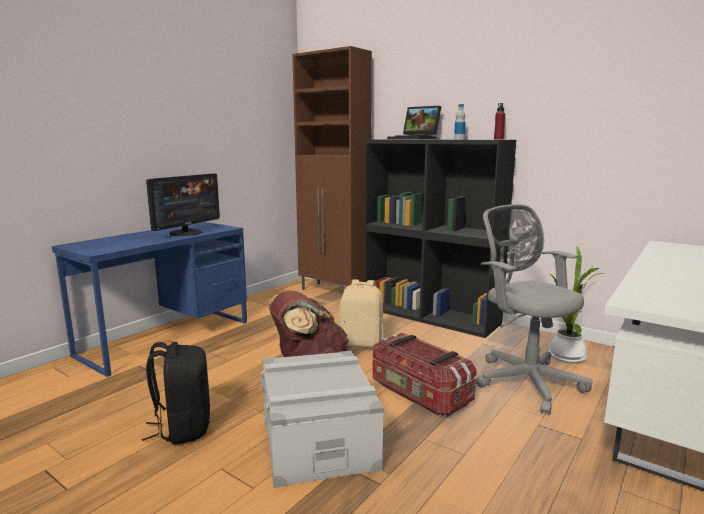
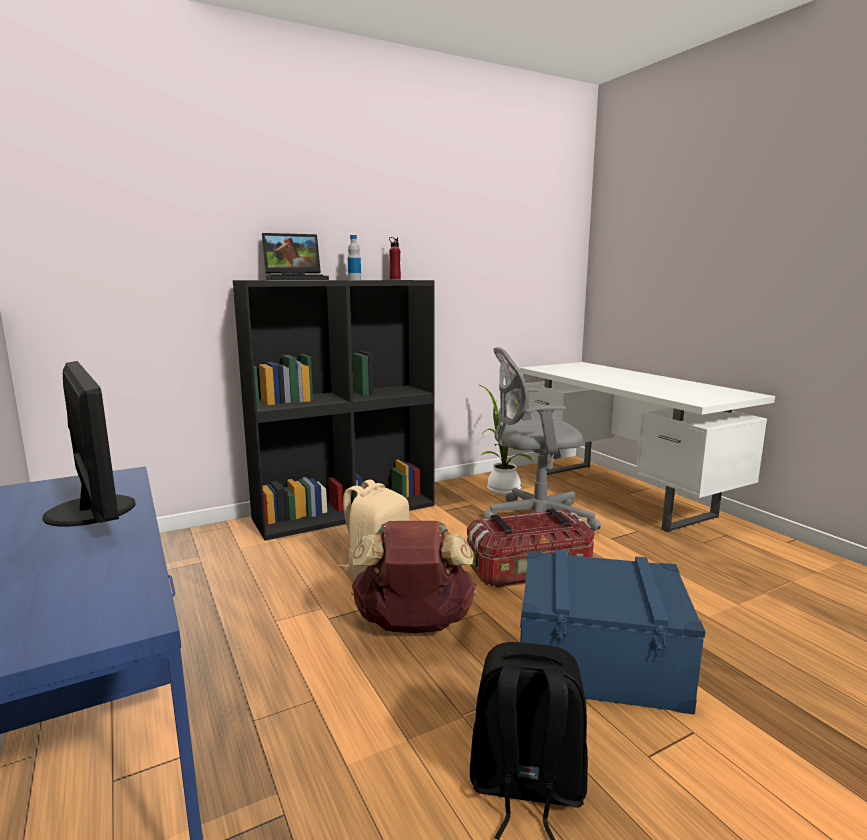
camera: 65 degrees left, 0 degrees up
grey storage box [260,351,384,488] -> blue storage box [520,549,705,715]
brown cabinet [292,46,372,290] -> none

